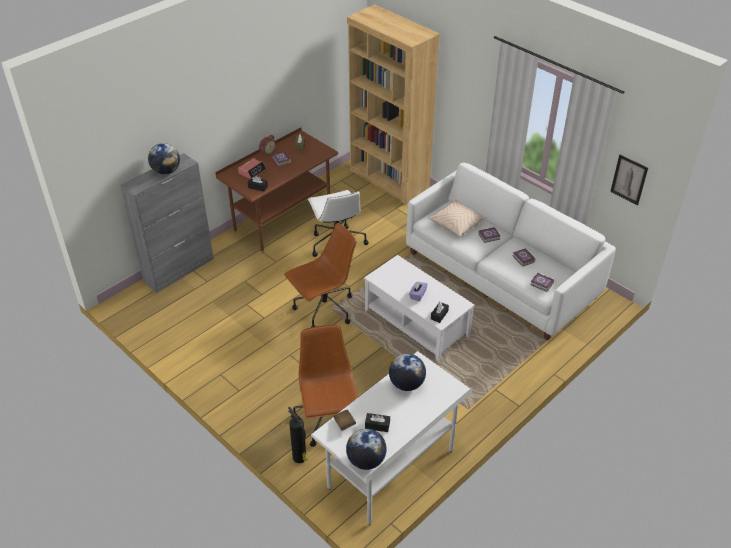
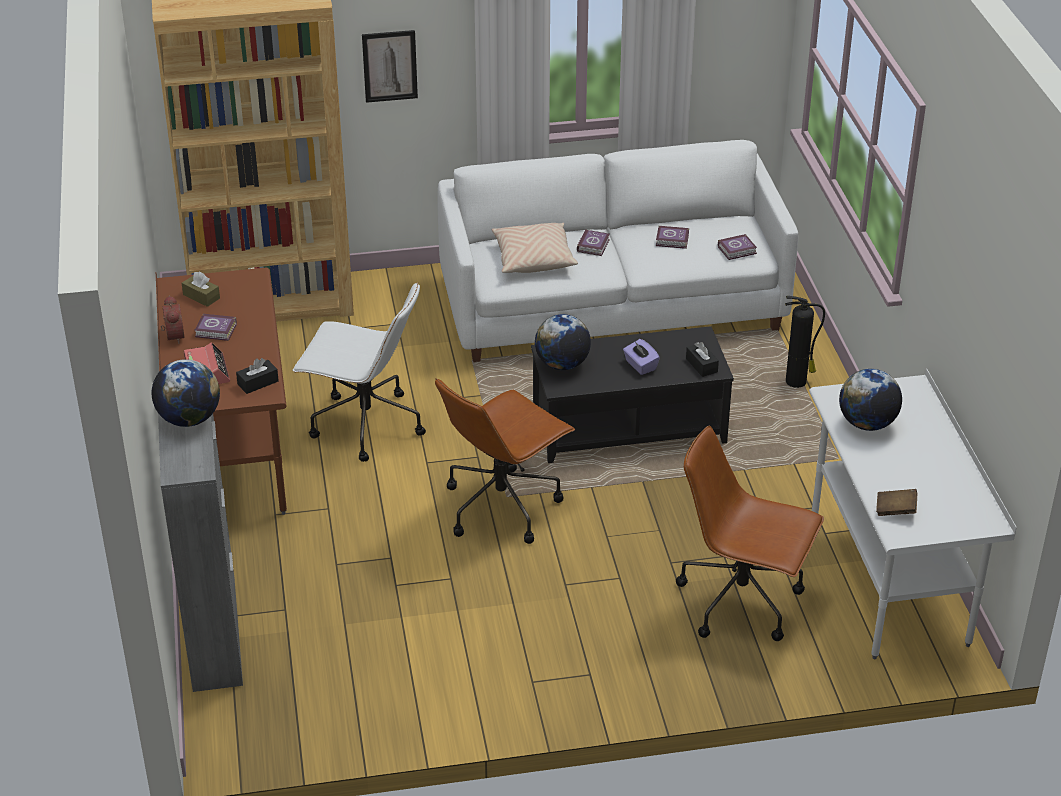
camera: 55 degrees left, 5 degrees down
brown office chair [284,223,357,327] -> brown office chair turned 135 degrees counterclockwise [435,378,575,544]
fire extinguisher [288,407,307,463] -> fire extinguisher moved to [785,296,825,388]
globe [346,429,387,470] -> globe moved to [535,314,591,370]
white coffee table [364,255,475,362] -> black coffee table [531,326,734,463]
black tissue box [365,413,390,432] -> none
picture [610,155,648,205] -> picture moved to [362,30,418,103]

